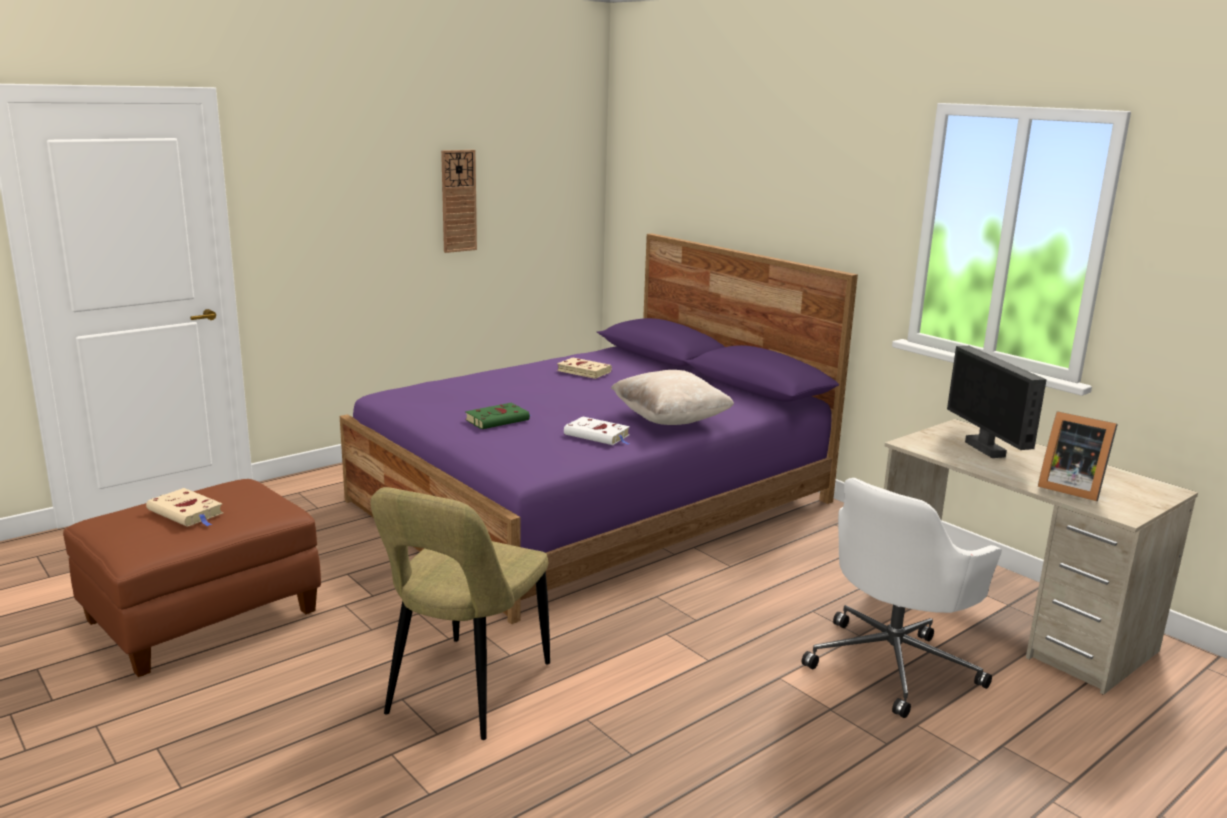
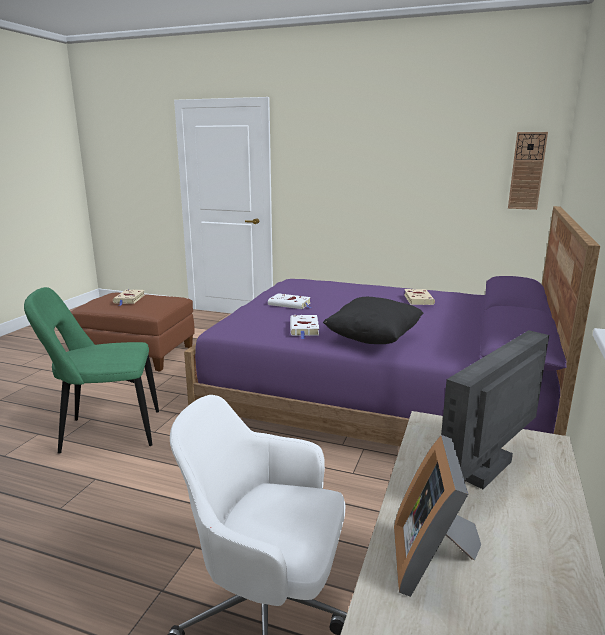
camera: 60 degrees right, 0 degrees up
beige chair [371,487,550,740] -> green chair [24,287,159,454]
wall clock [441,150,477,253] -> wall clock moved to [508,132,548,210]
green book [465,403,532,429] -> white book [268,293,313,309]
beige pillow [611,370,734,425] -> black pillow [323,297,424,344]

